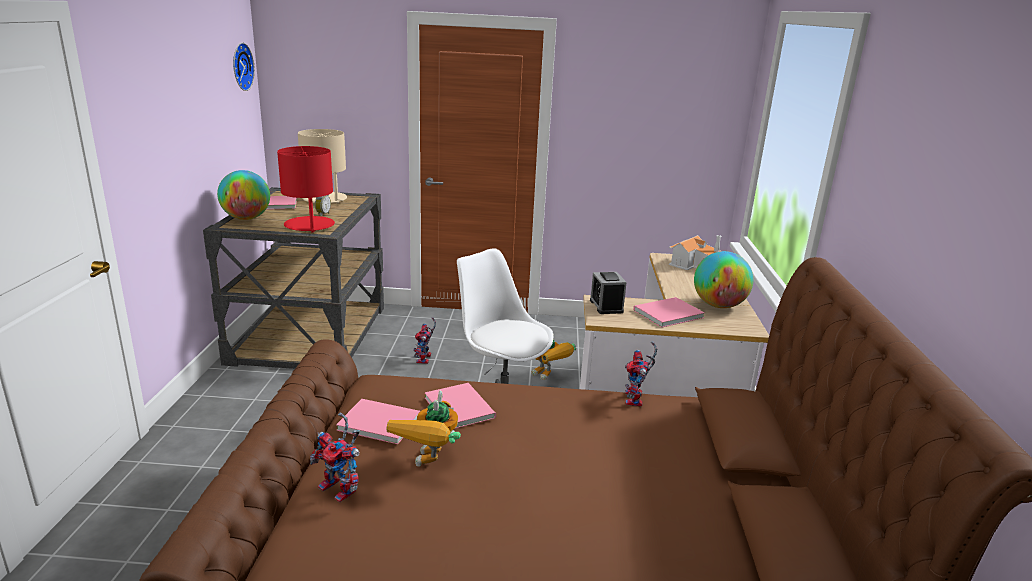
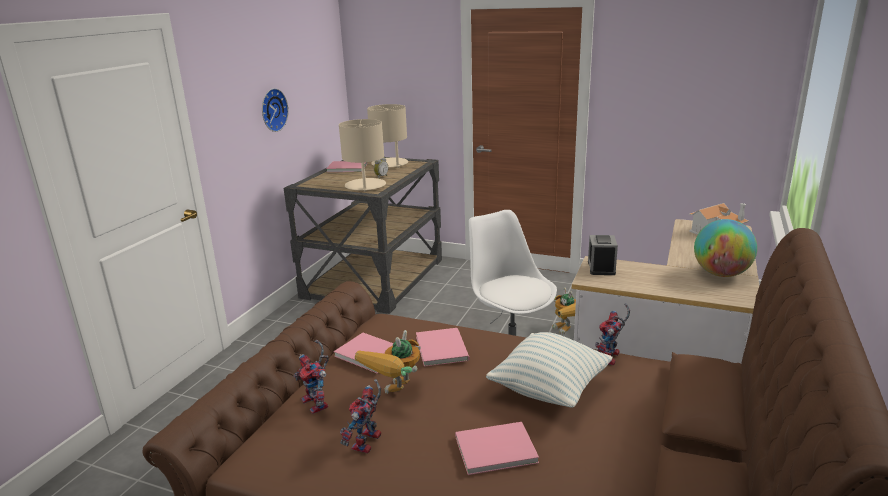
camera: 20 degrees right, 0 degrees up
globe [217,170,270,220] -> none
wall clock [233,43,255,91] -> wall clock moved to [262,88,289,132]
red table lamp [277,146,335,233] -> beige table lamp [339,119,386,192]
toy robot [413,317,436,364] -> toy robot moved to [340,379,381,453]
pink book [633,297,705,328] -> pink book moved to [455,422,539,475]
none -> pillow [486,332,613,408]

